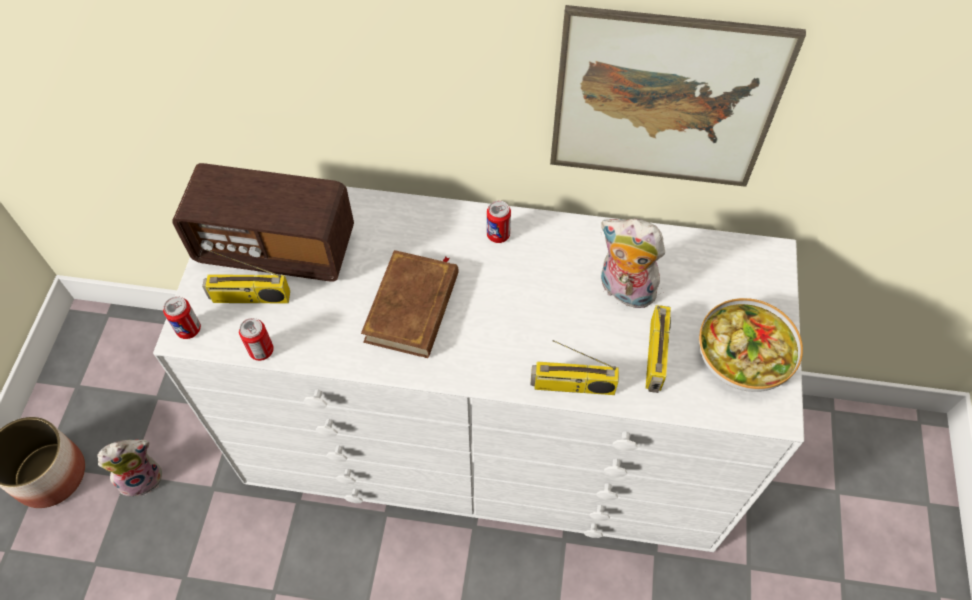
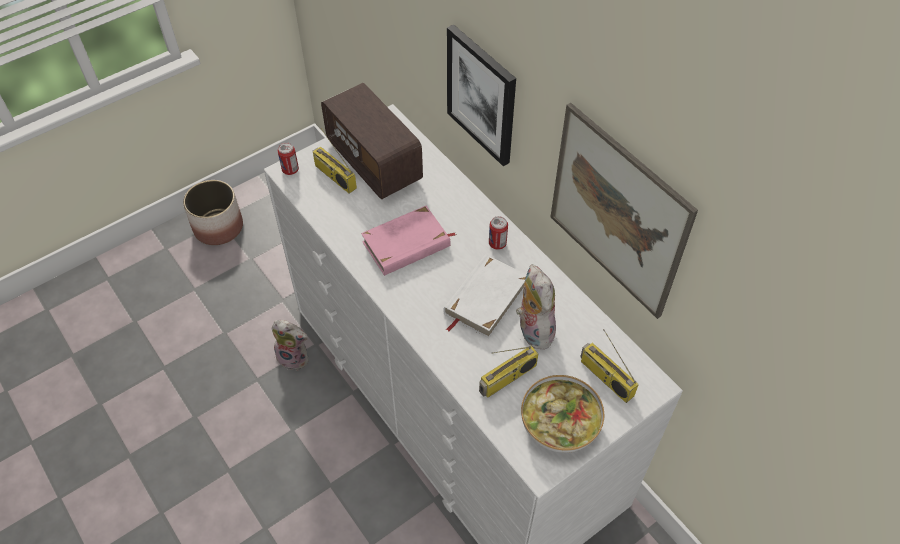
camera: 45 degrees right, 5 degrees down
plush toy [97,439,162,496] -> plush toy moved to [271,320,309,371]
can [239,318,274,361] -> none
brown book [361,250,459,358] -> pink book [361,206,456,276]
radio [530,340,619,395] -> radio moved to [580,329,639,403]
none -> white book [443,254,526,339]
none -> picture [447,24,516,166]

